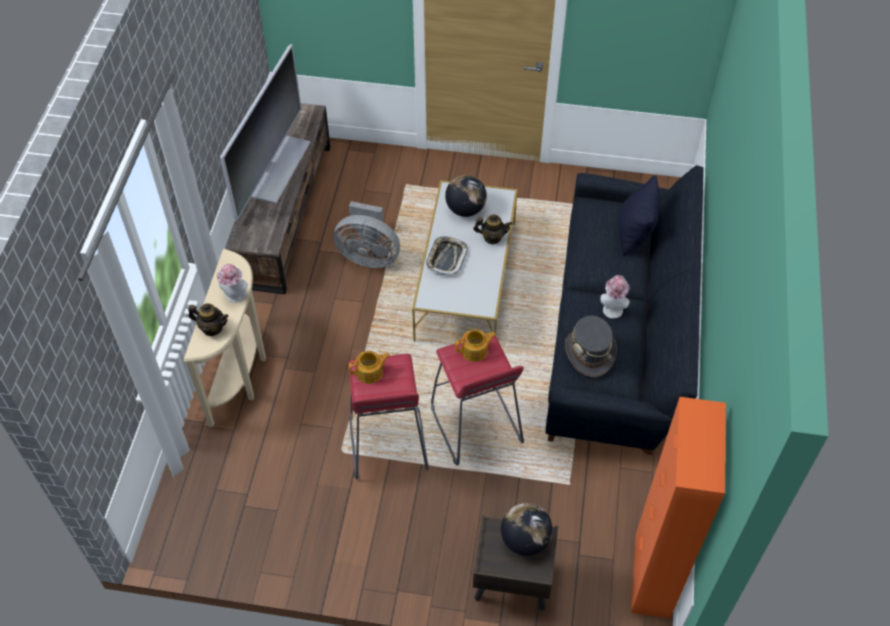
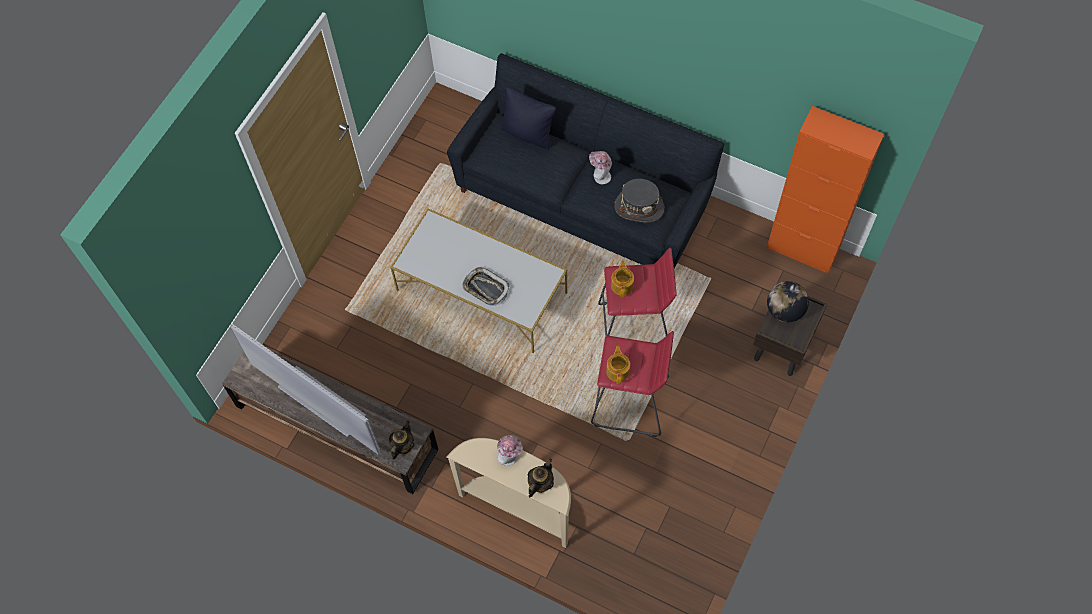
camera: 70 degrees left, 10 degrees up
grey fan [334,201,400,268] -> none
globe [445,175,487,217] -> none
teapot [473,214,513,244] -> teapot moved to [389,421,415,459]

